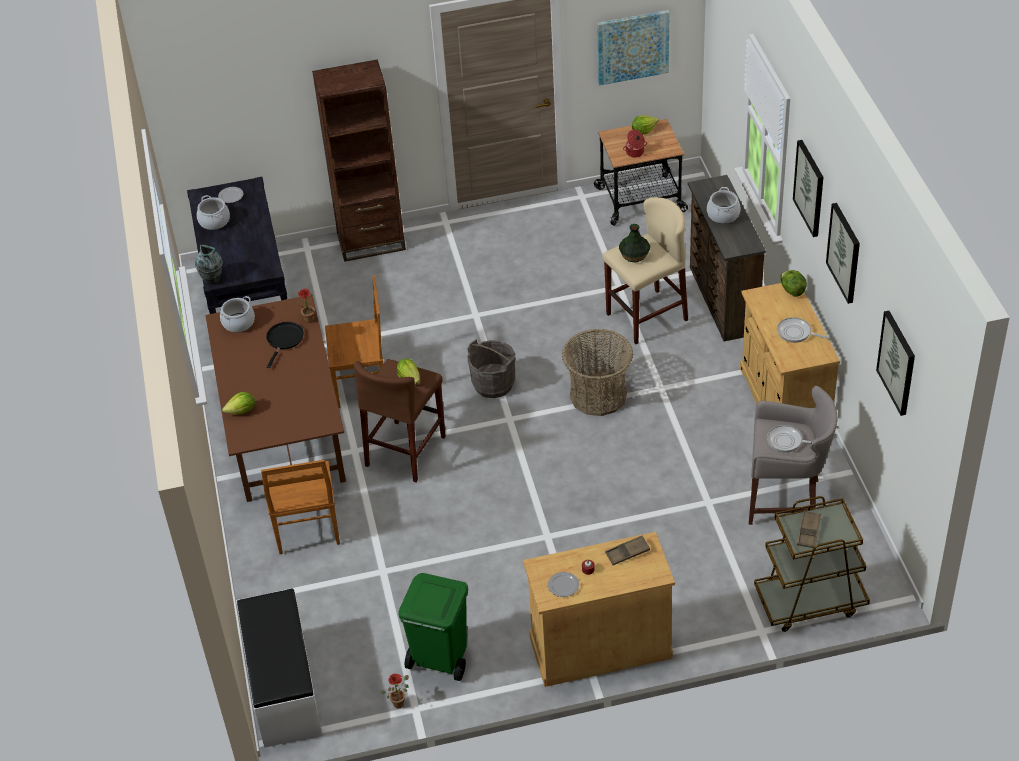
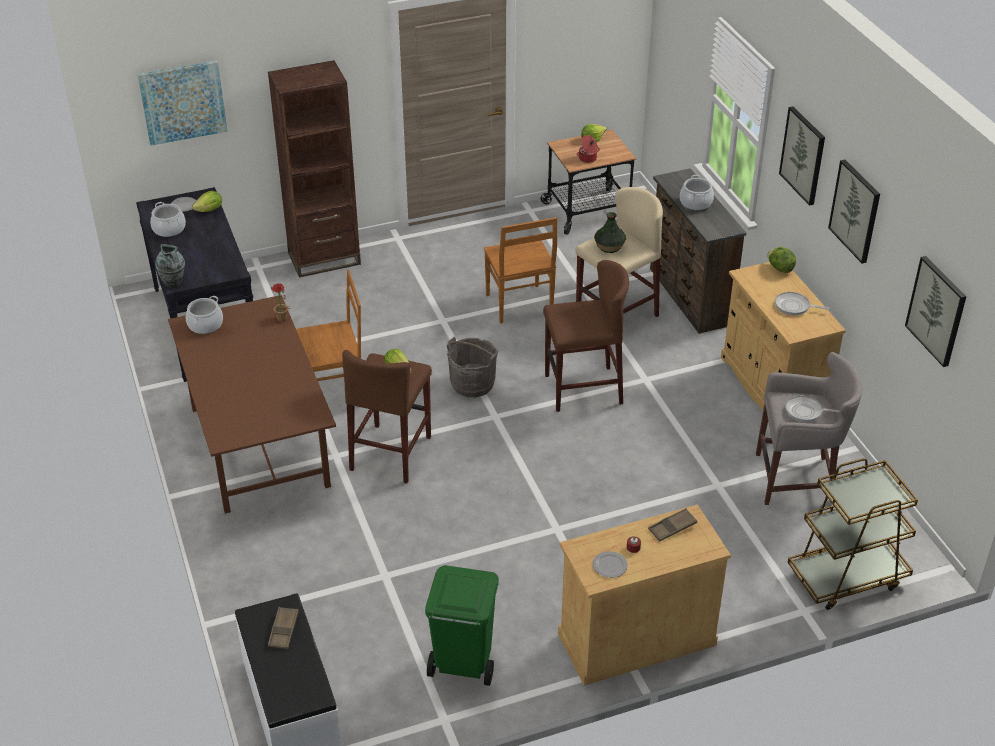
camera: 10 degrees left, 5 degrees down
lettuce [222,392,255,415] -> lettuce moved to [192,191,222,212]
brown chair [261,460,340,554] -> brown chair moved to [484,217,557,323]
black frying pan [266,322,304,368] -> none
potted plant [380,674,409,709] -> none
basket [562,329,633,416] -> brown stool [543,260,629,412]
picture [597,10,670,86] -> picture moved to [138,60,228,146]
brown tray [797,511,821,548] -> brown tray moved to [268,607,299,649]

